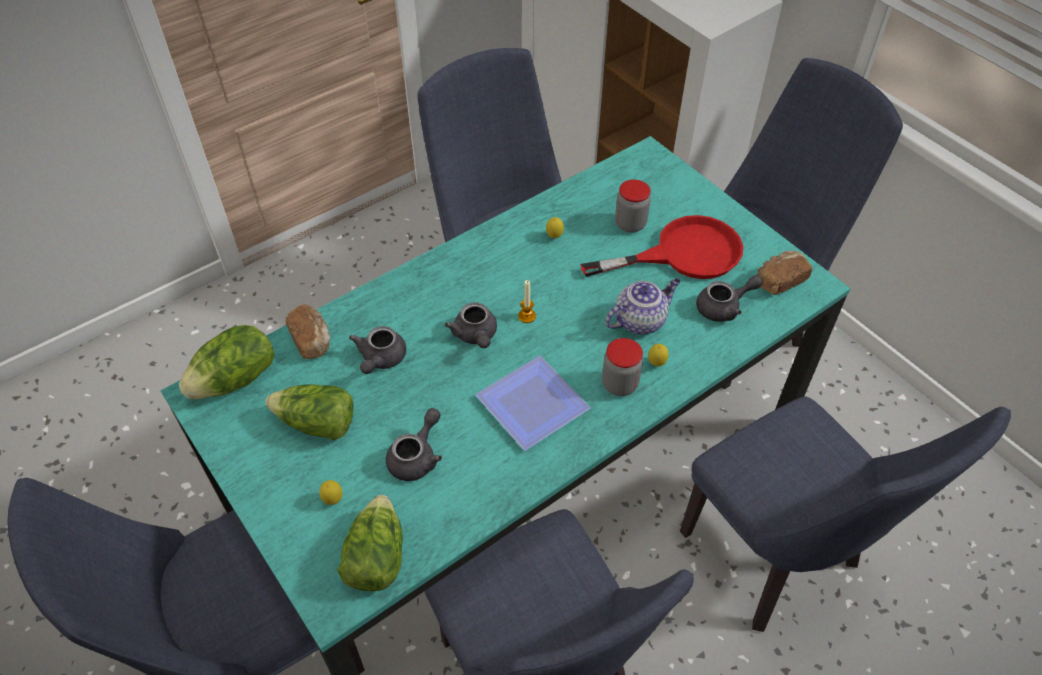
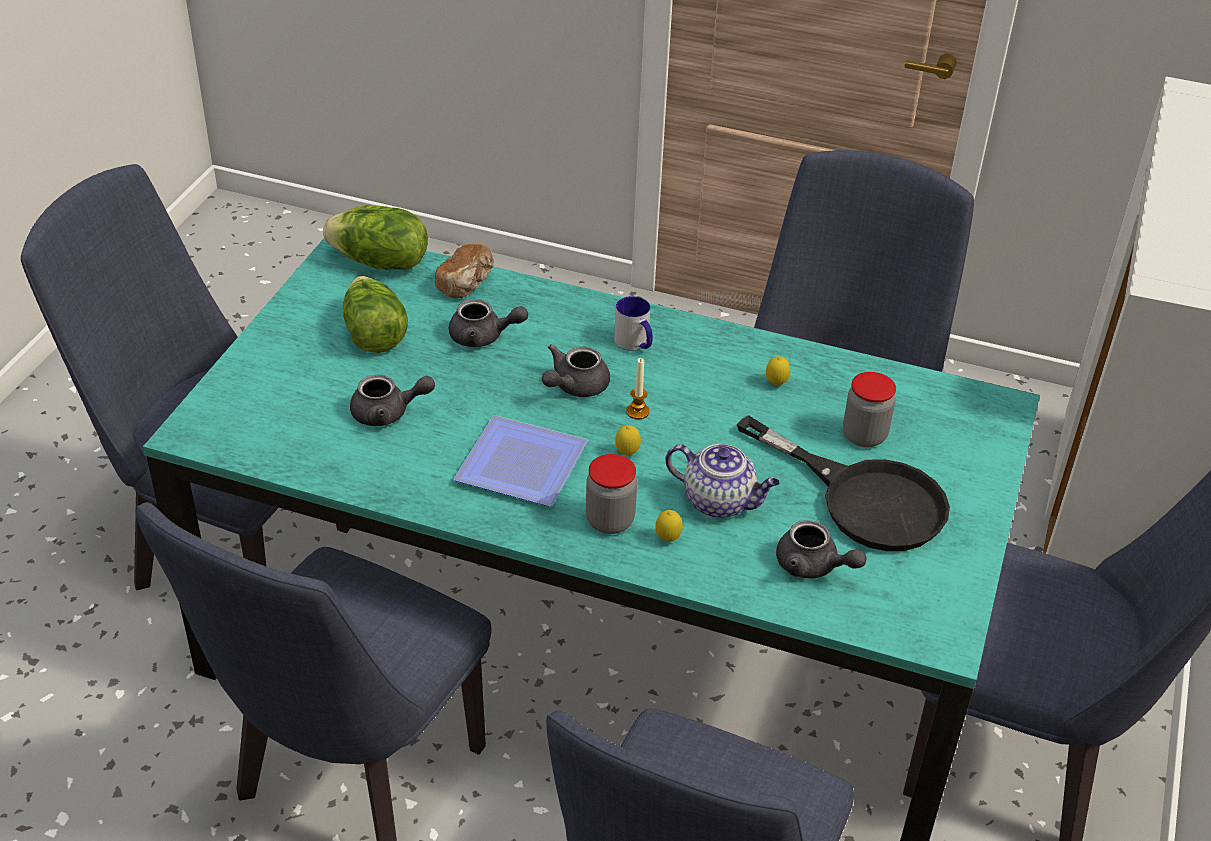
camera: 55 degrees right, 10 degrees down
lemon [319,480,342,505] -> lemon moved to [615,425,641,455]
lettuce [337,495,403,591] -> none
grey teapot [349,326,406,374] -> grey teapot turned 150 degrees counterclockwise [449,299,528,347]
red frying pan [580,215,743,279] -> black frying pan [737,415,950,551]
bread [757,251,812,295] -> none
none -> mug [614,296,652,351]

